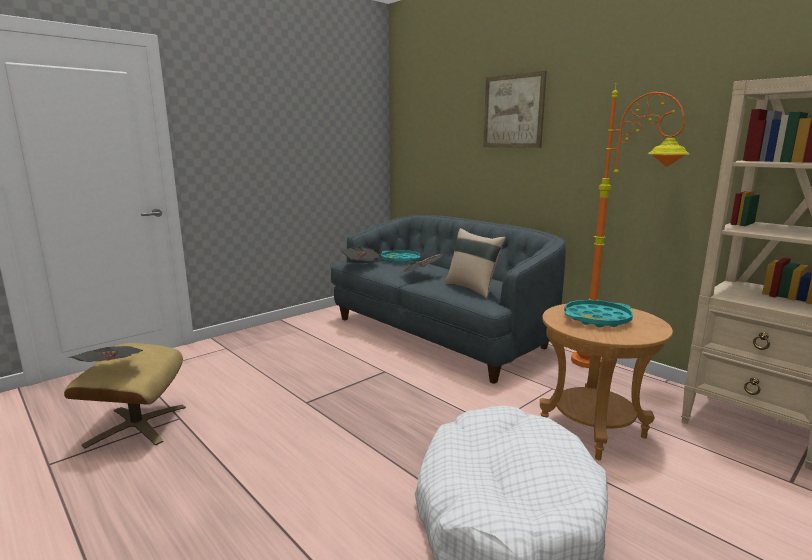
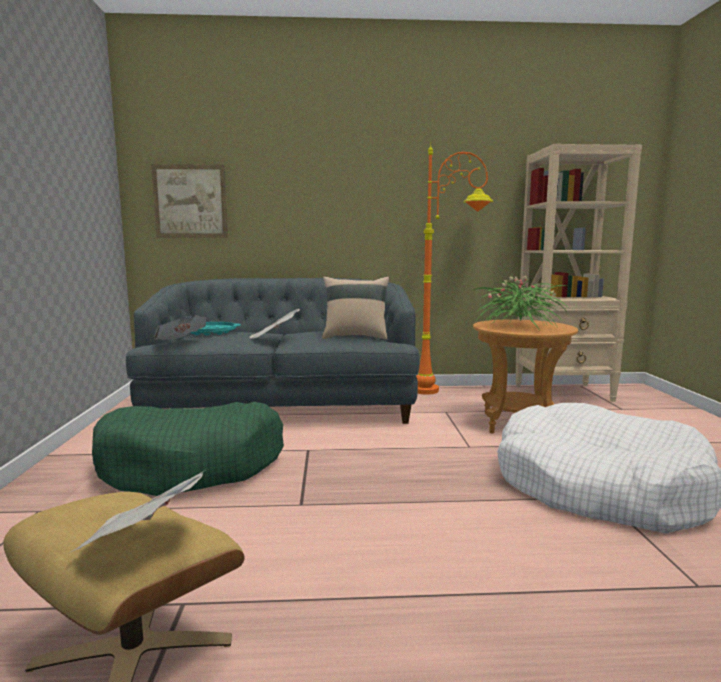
camera: 50 degrees left, 5 degrees down
picture [483,71,547,148] -> picture moved to [151,164,228,238]
turquoise tray [564,300,633,328] -> potted plant [473,276,570,329]
none -> green dog bed [92,402,284,496]

